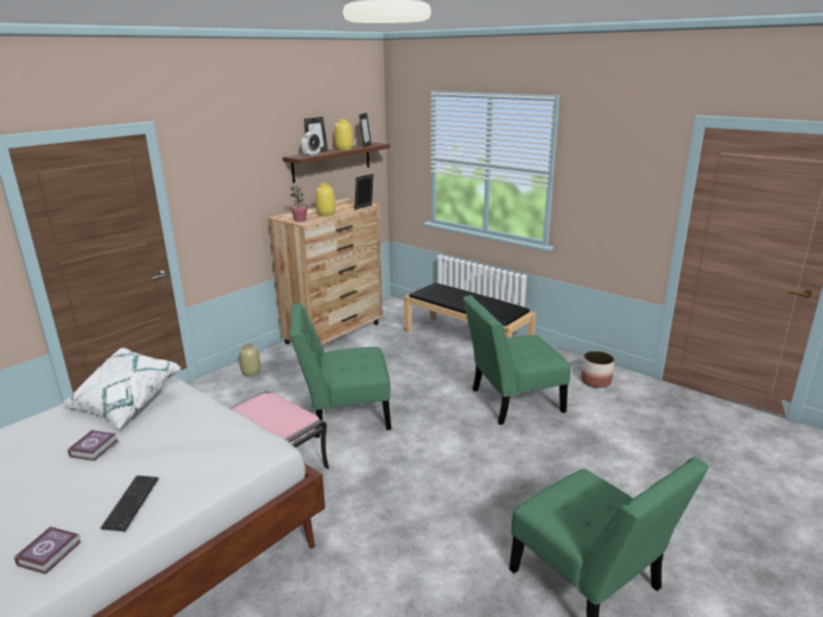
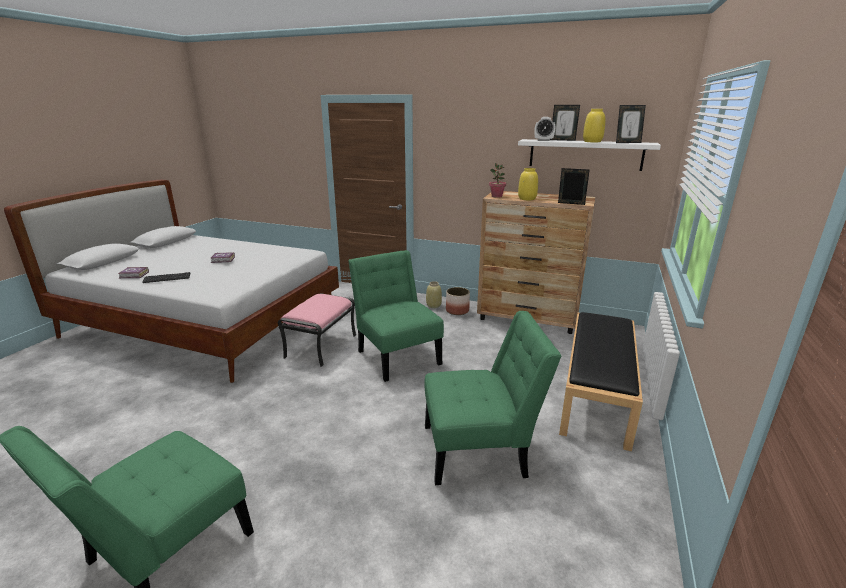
camera: 70 degrees right, 0 degrees up
white pillow [60,348,181,430] -> none
brown shelf [283,143,390,183] -> white shelf [518,139,661,171]
green chair [463,295,571,425] -> green chair turned 120 degrees clockwise [424,311,562,485]
planter [581,351,614,388] -> planter moved to [446,287,470,315]

